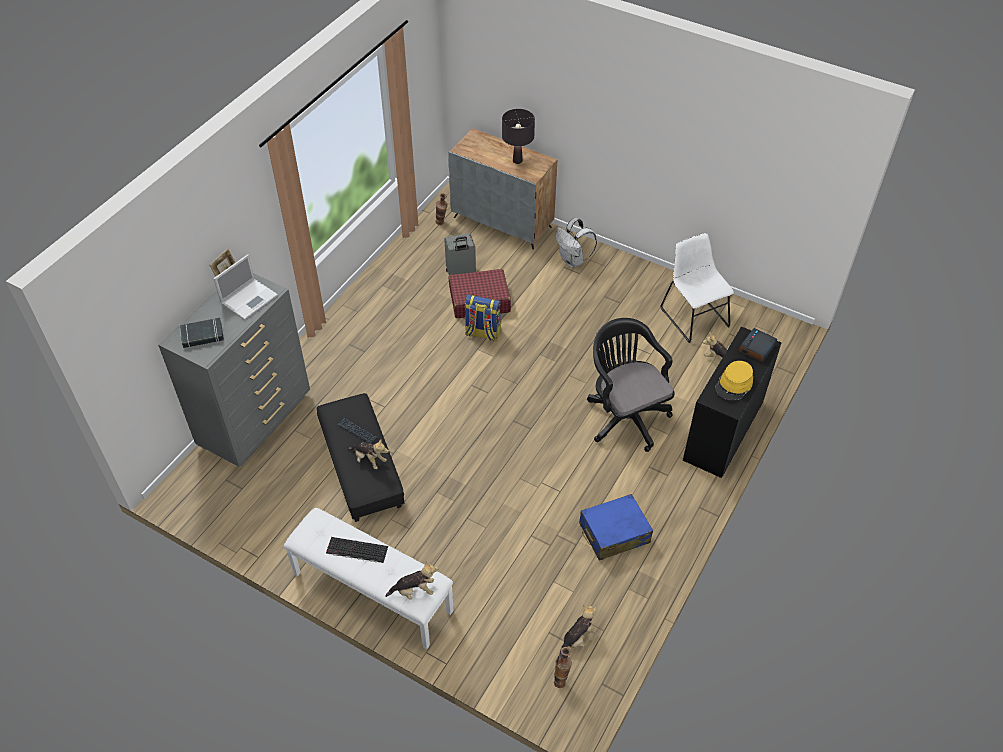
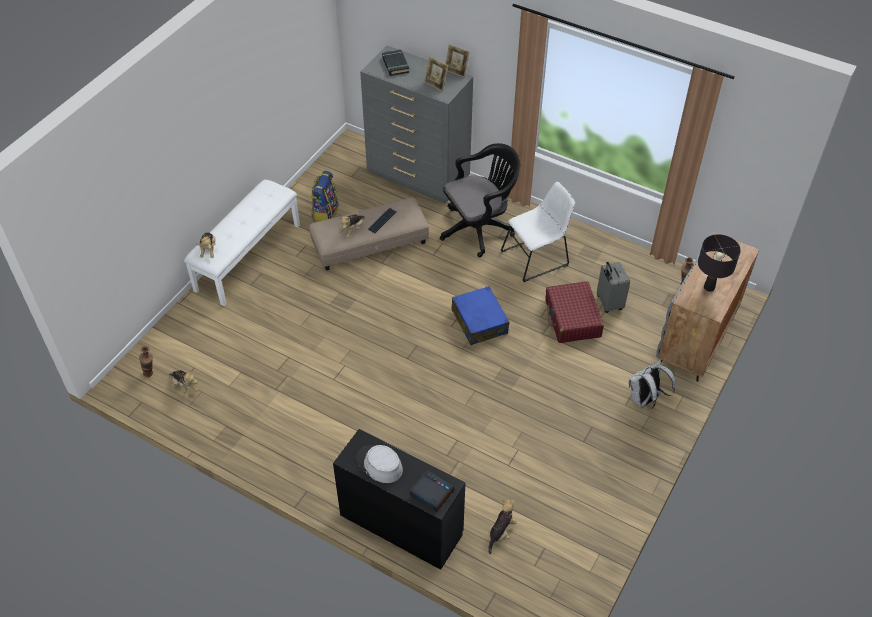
camera: 90 degrees right, 0 degrees up
laptop [213,254,278,320] -> picture frame [424,56,448,91]
black ottoman [317,393,404,522] -> beige ottoman [309,198,429,270]
keyboard [326,537,388,563] -> none
backpack [465,295,501,342] -> backpack moved to [311,171,338,222]
blue suitcase [579,494,653,561] -> blue suitcase moved to [451,286,509,345]
black office chair [587,318,675,452] -> black office chair moved to [440,143,520,257]
white chair [660,233,734,343] -> white chair moved to [501,182,575,282]
yellow hat [715,361,753,401] -> grey hat [357,445,403,483]

